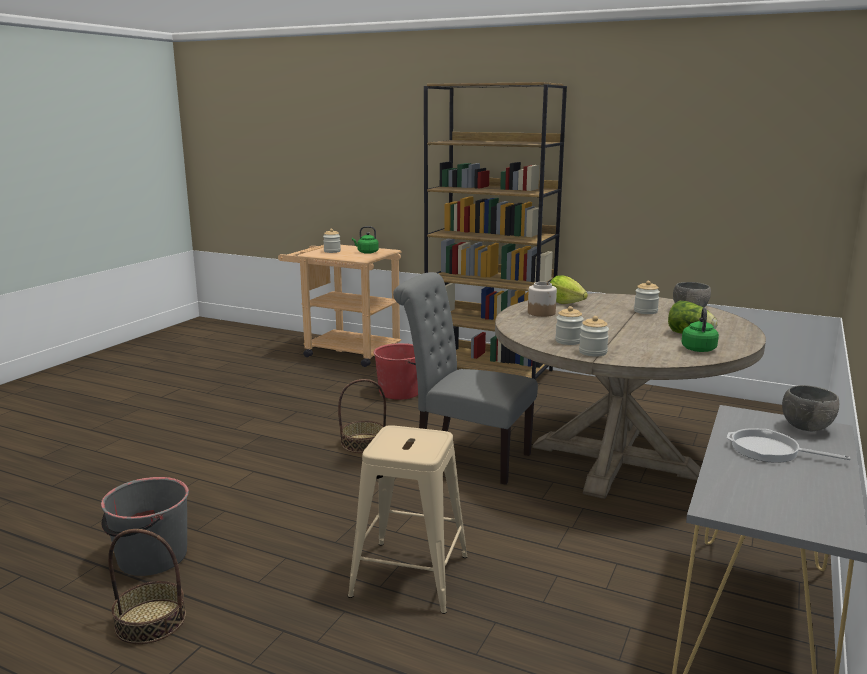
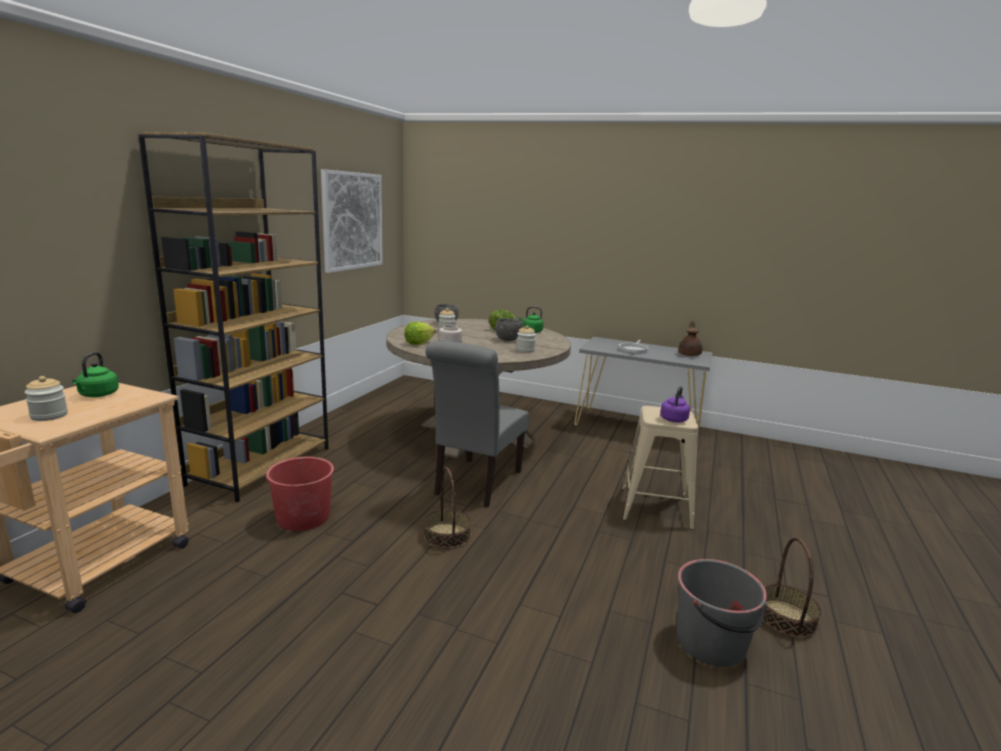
camera: 95 degrees left, 0 degrees up
jar [579,316,609,356] -> none
grey bowl [782,385,839,431] -> grey bowl moved to [495,318,523,341]
none -> picture [321,169,383,273]
none -> purple kettle [660,386,690,422]
none -> brown teapot [678,321,702,356]

